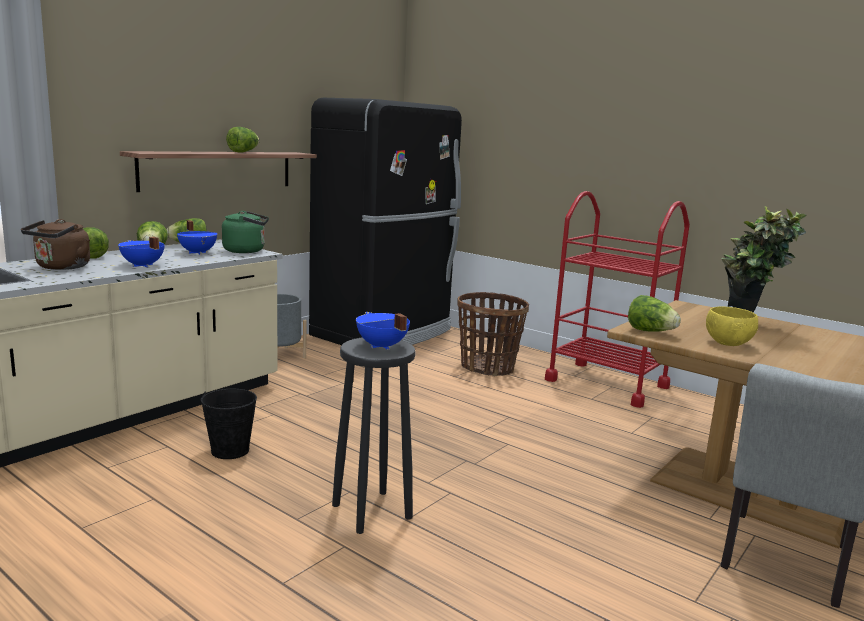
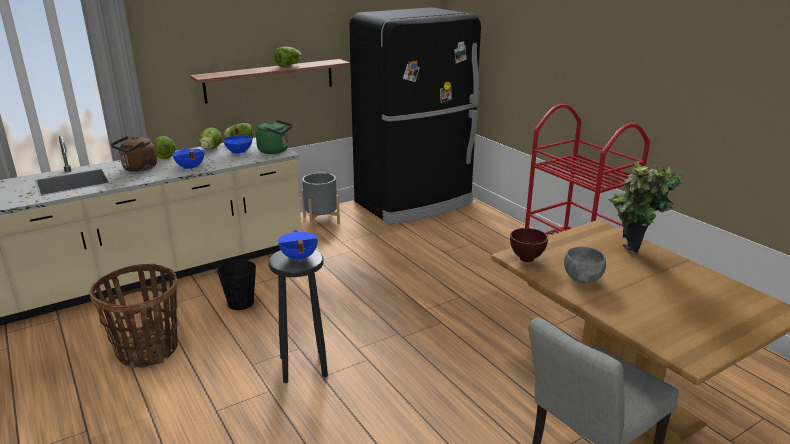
camera: 20 degrees right, 10 degrees up
basket [457,292,529,376] -> basket moved to [90,264,178,368]
lettuce [628,295,681,331] -> brown bowl [510,228,548,262]
yellow bowl [706,306,758,346] -> grey bowl [564,247,606,284]

